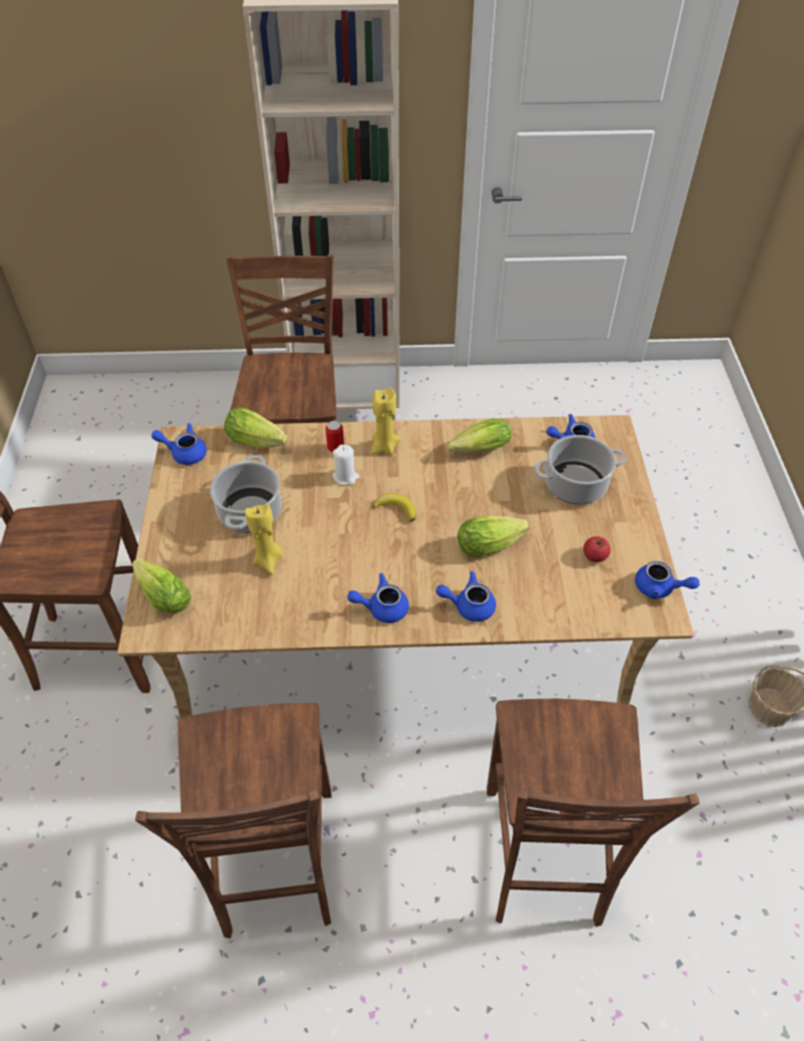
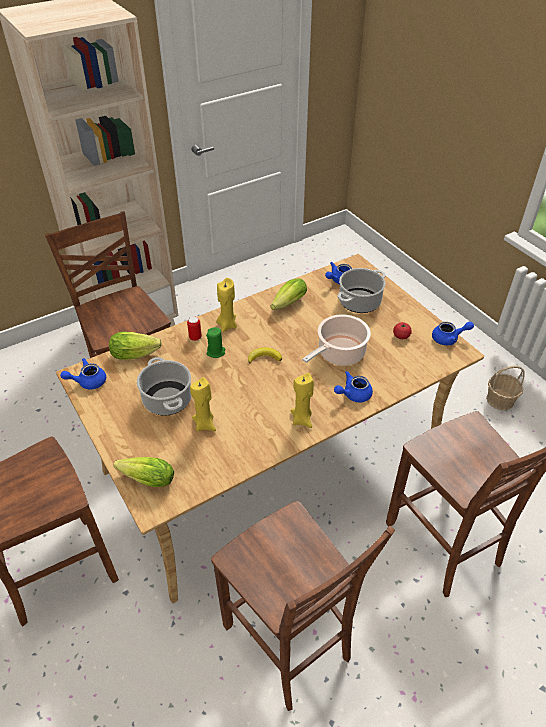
camera: 30 degrees left, 5 degrees down
white candle [332,445,360,485] -> green candle [206,327,225,358]
blue teapot [347,573,409,623] -> yellow candle [291,373,314,428]
lettuce [458,516,529,557] -> cooking pot [302,314,371,366]

